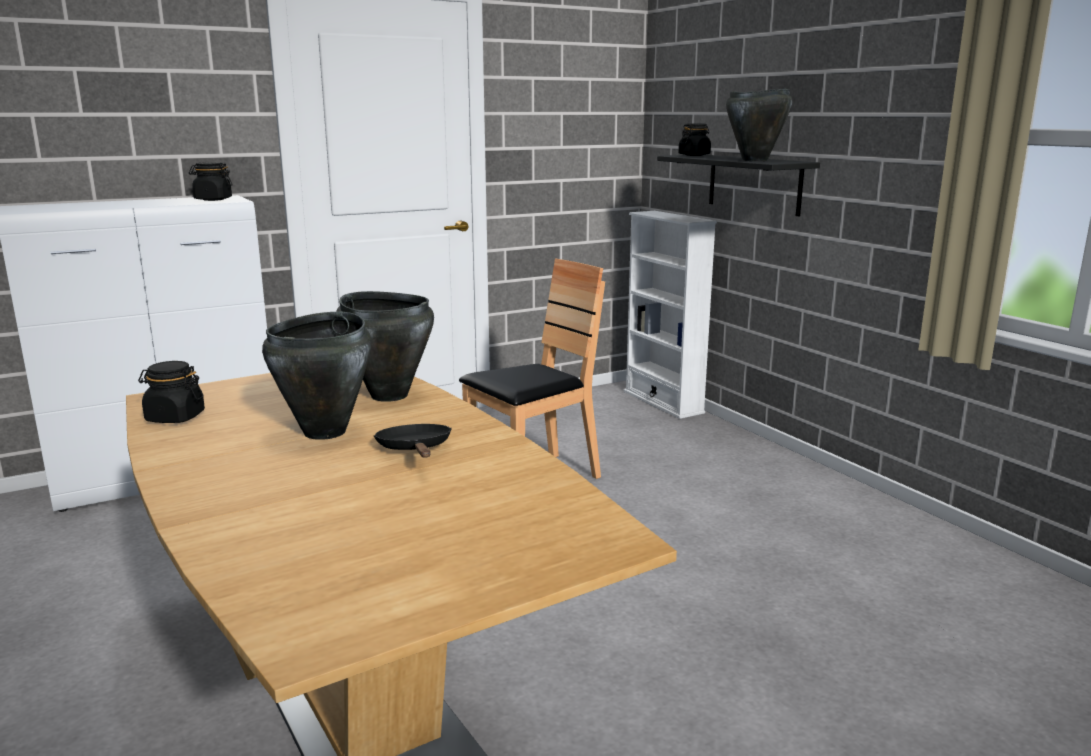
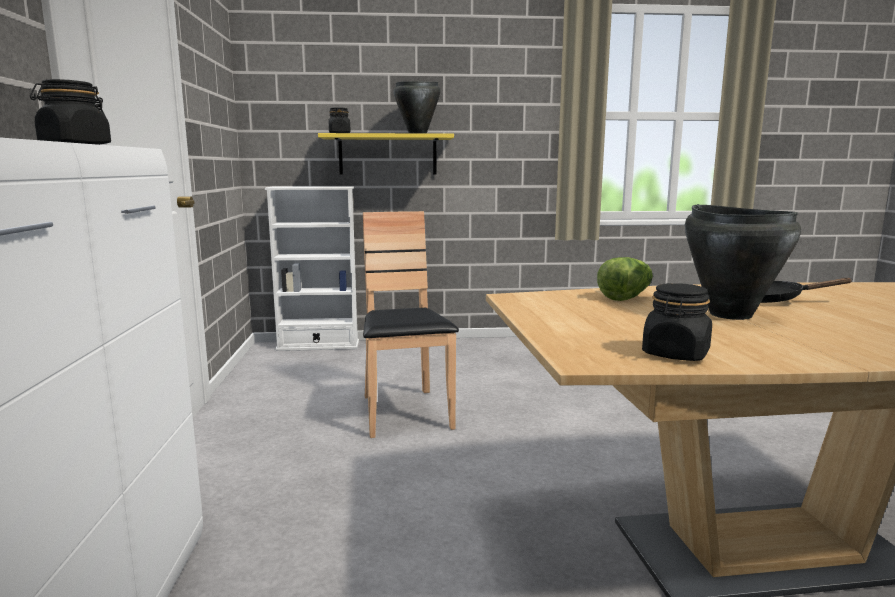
camera: 65 degrees left, 5 degrees down
black cooking pot [337,291,434,402] -> lettuce [597,257,653,301]
black shelf [657,155,820,217] -> yellow shelf [318,133,454,175]

